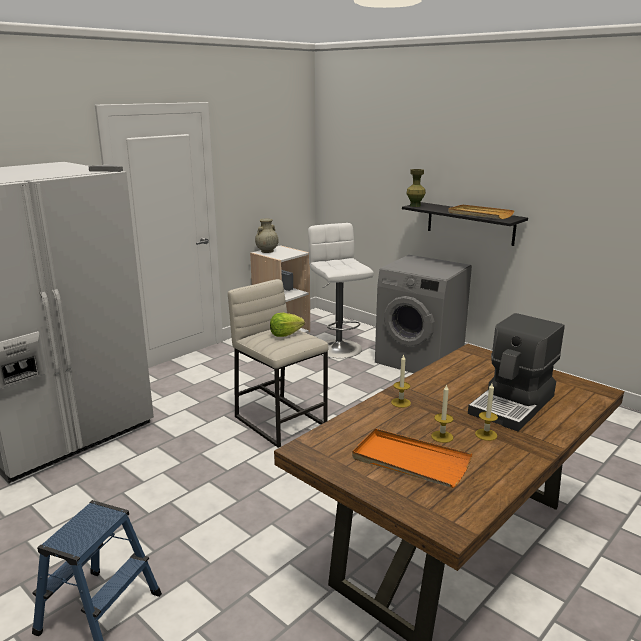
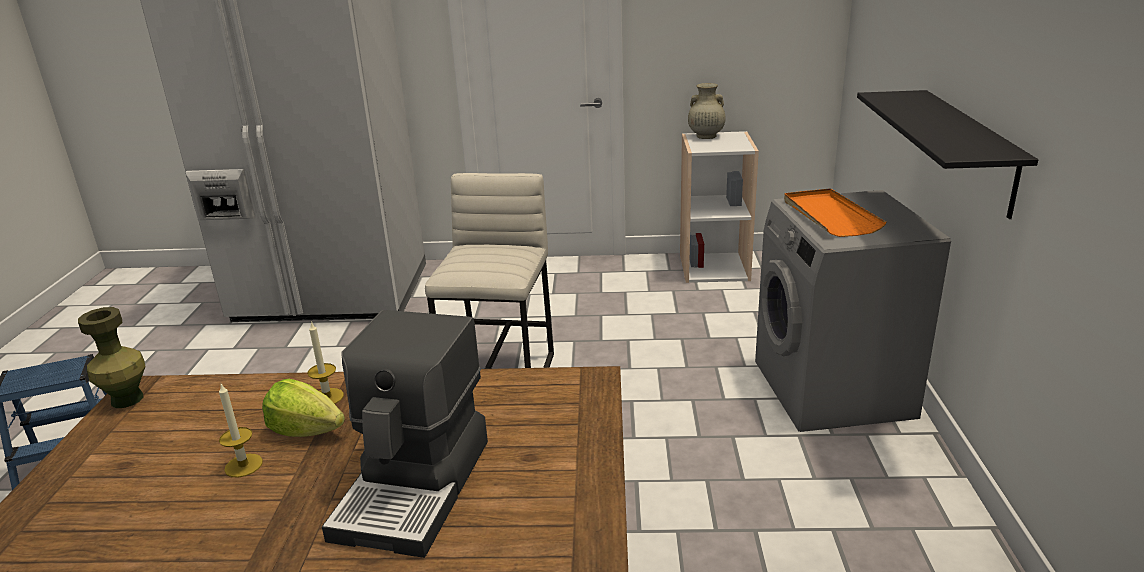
camera: 50 degrees right, 5 degrees up
lettuce [270,313,305,337] -> lettuce moved to [262,379,345,437]
white stool [308,223,374,358] -> none
orange tray [352,429,472,488] -> orange tray moved to [784,188,887,237]
green vase [406,169,426,207] -> green vase moved to [78,307,145,408]
beige tray [448,205,515,219] -> none
coffee machine [468,313,565,432] -> coffee machine turned 75 degrees counterclockwise [322,310,488,558]
candle [475,383,498,441] -> none

